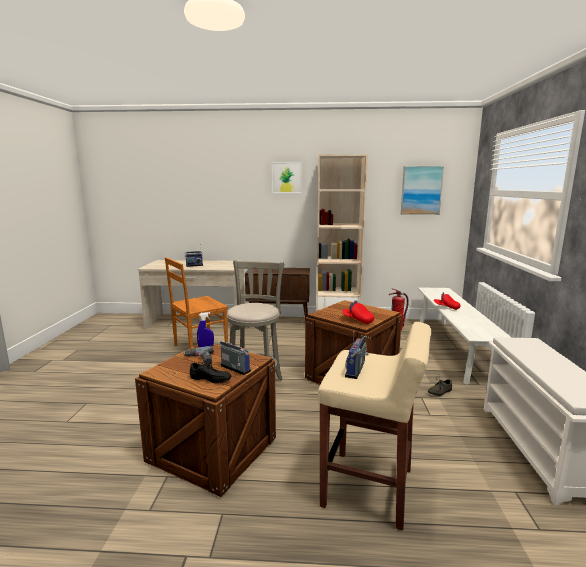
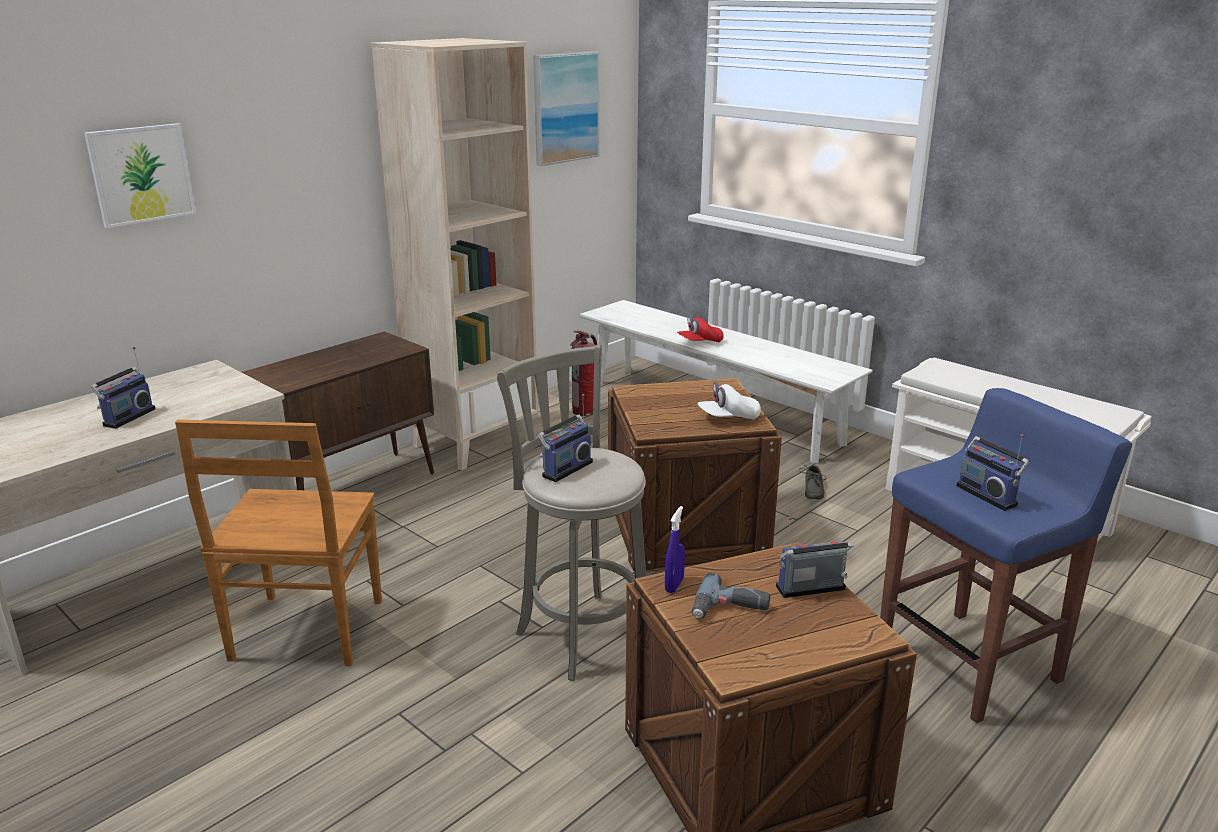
camera: 50 degrees left, 10 degrees up
black shoe [190,362,231,384] -> none
picture [272,162,302,193] -> picture moved to [84,123,196,228]
beige stool [318,322,431,530] -> blue stool [880,388,1132,723]
red cap [342,300,374,324] -> white cap [698,381,761,419]
none -> radio [538,394,593,482]

